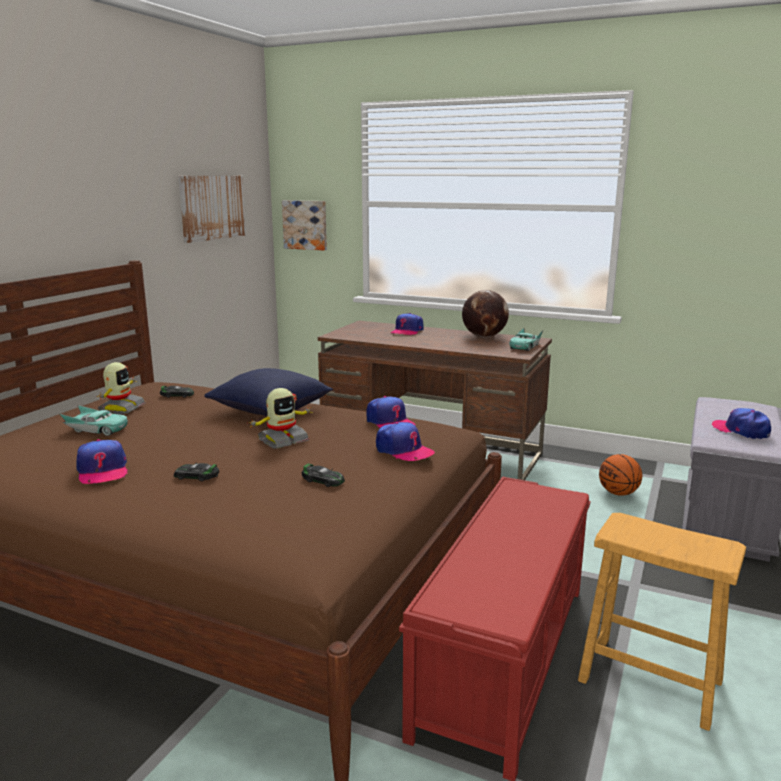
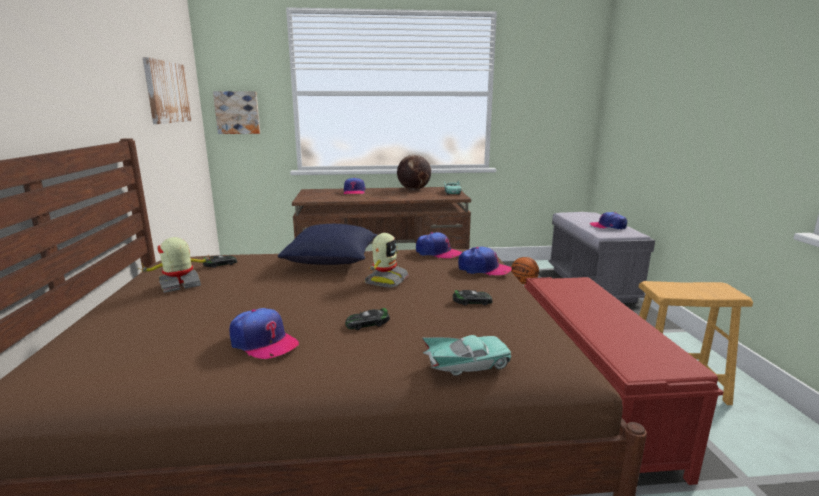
camera: 30 degrees left, 0 degrees up
turquoise toy car [60,405,128,436] -> turquoise toy car moved to [422,335,512,376]
toy robot [97,362,146,414] -> toy robot turned 105 degrees counterclockwise [138,237,213,293]

